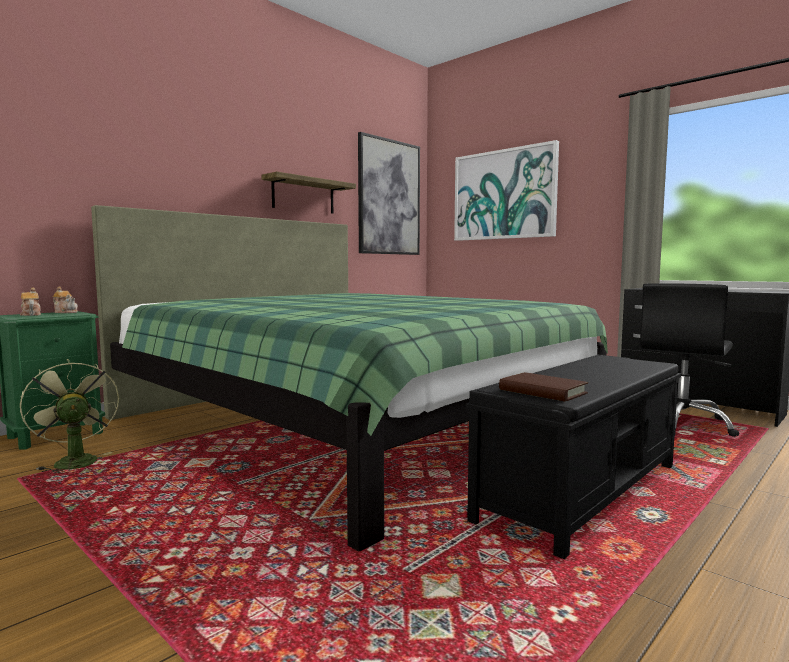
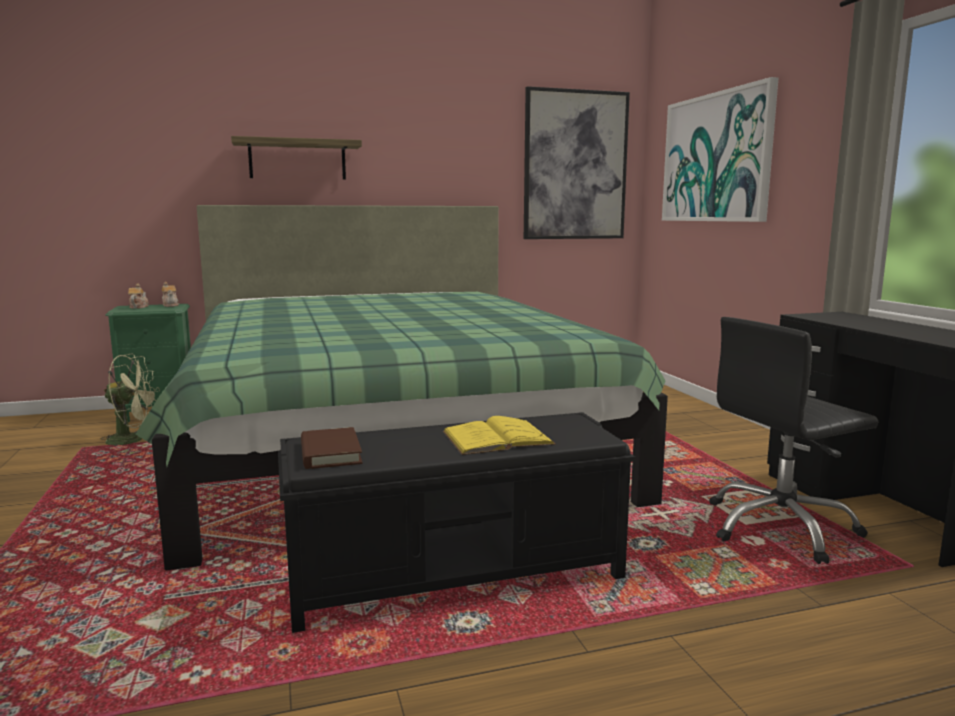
camera: 30 degrees right, 5 degrees up
green fan [20,359,119,474] -> green fan turned 90 degrees clockwise [101,354,160,446]
shelf [261,172,356,213] -> shelf moved to [231,136,362,180]
none -> yellow book [443,416,556,455]

